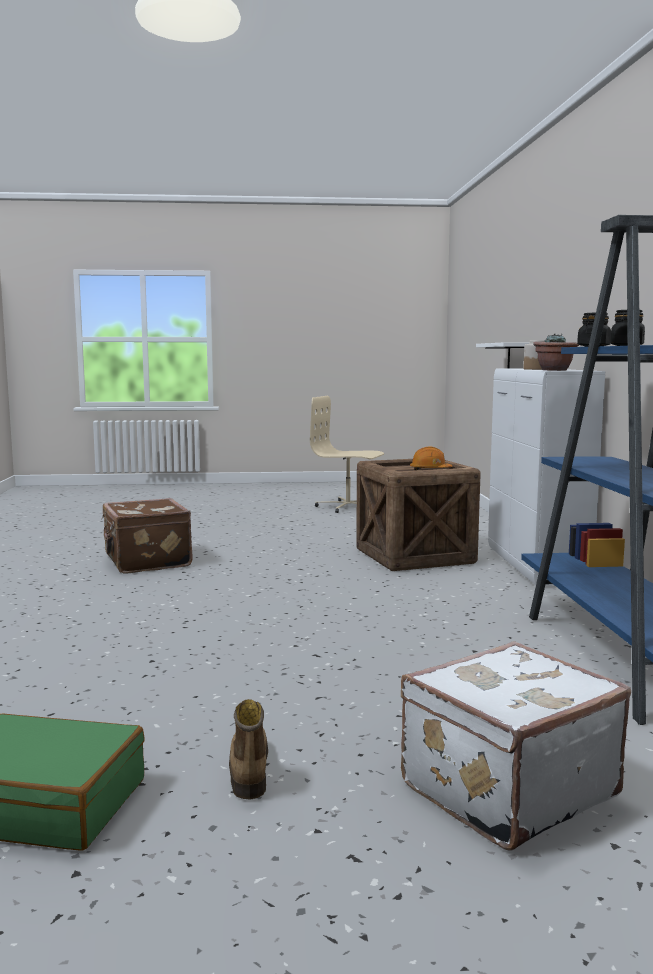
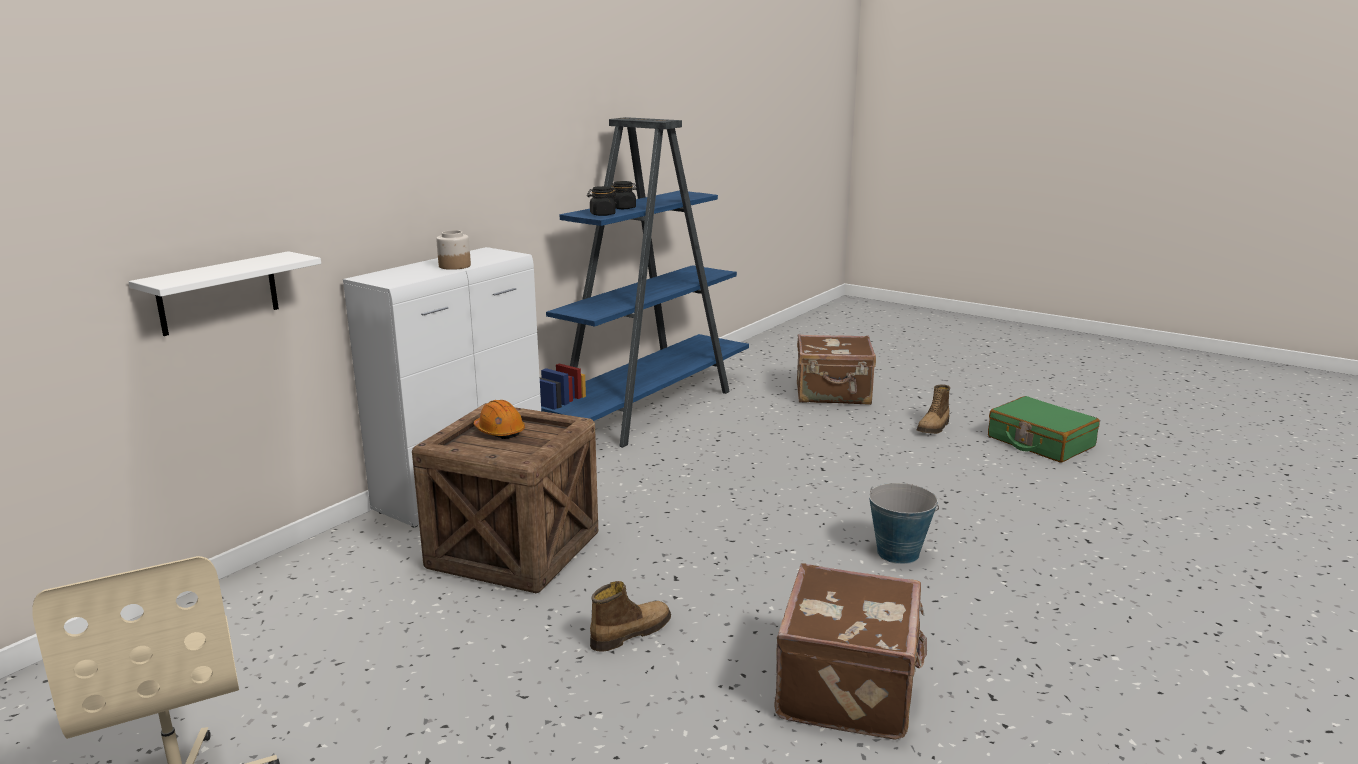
camera: 140 degrees left, 10 degrees up
white suitcase [401,641,631,851] -> brown suitcase [797,334,876,405]
potted plant [533,334,579,371] -> none
none -> boot [590,581,671,652]
none -> bucket [869,483,939,564]

